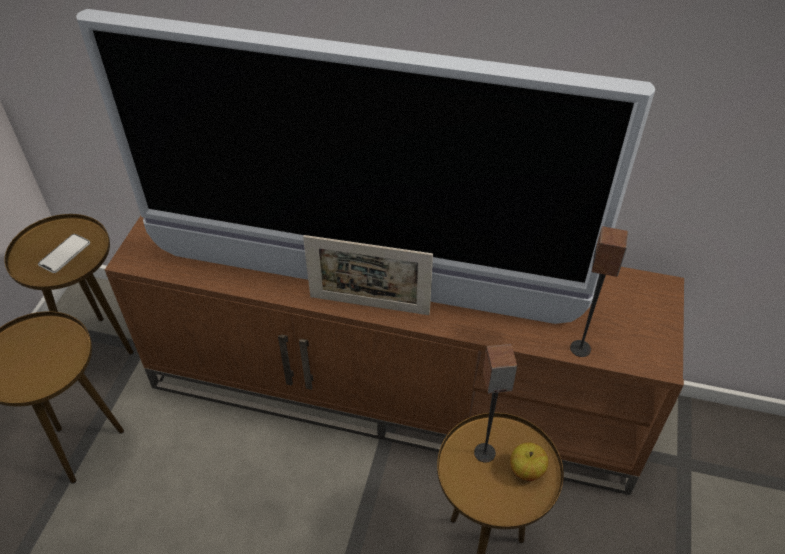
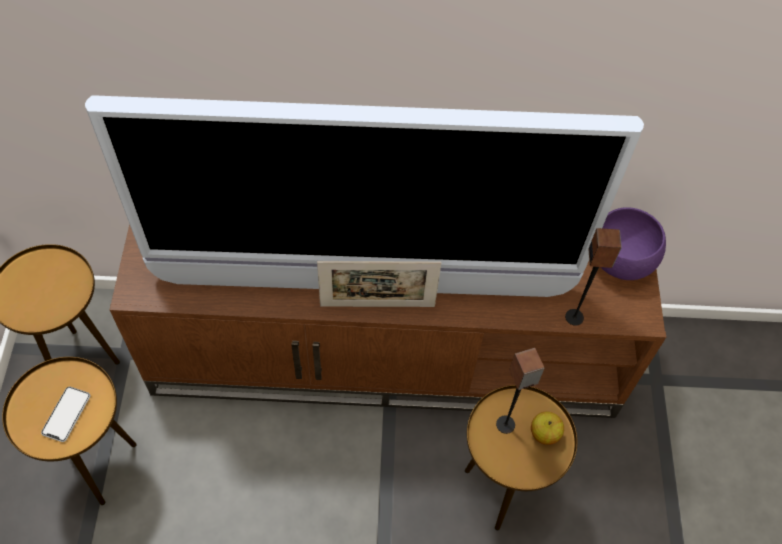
camera: 15 degrees left, 10 degrees up
phone [38,234,90,273] -> phone moved to [41,387,90,442]
none -> purple bowl [601,207,666,280]

